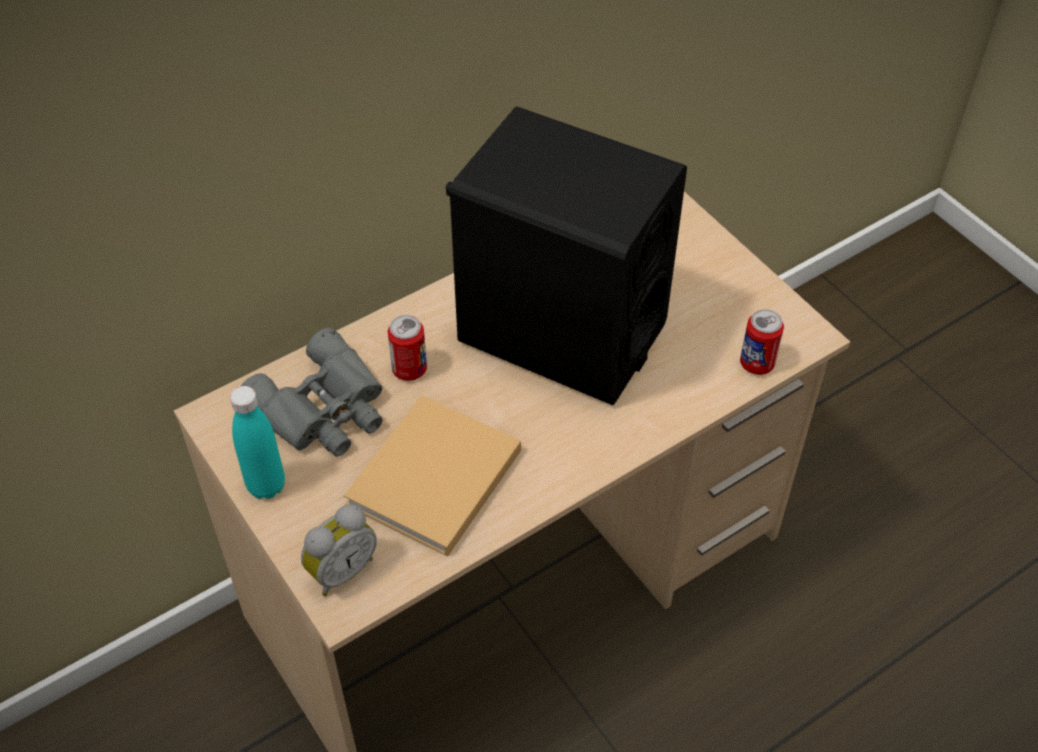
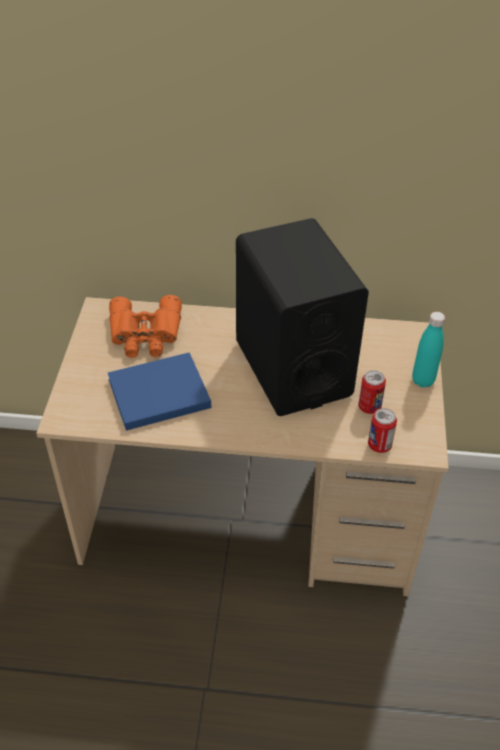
camera: 40 degrees right, 5 degrees down
turquoise bottle [230,386,285,499] -> turquoise bottle moved to [412,312,445,387]
grey binoculars [241,327,383,456] -> orange binoculars [109,295,182,358]
alarm clock [301,504,377,596] -> none
beige book [344,395,521,557] -> blue book [108,352,211,431]
can [388,315,427,381] -> can moved to [358,370,386,414]

